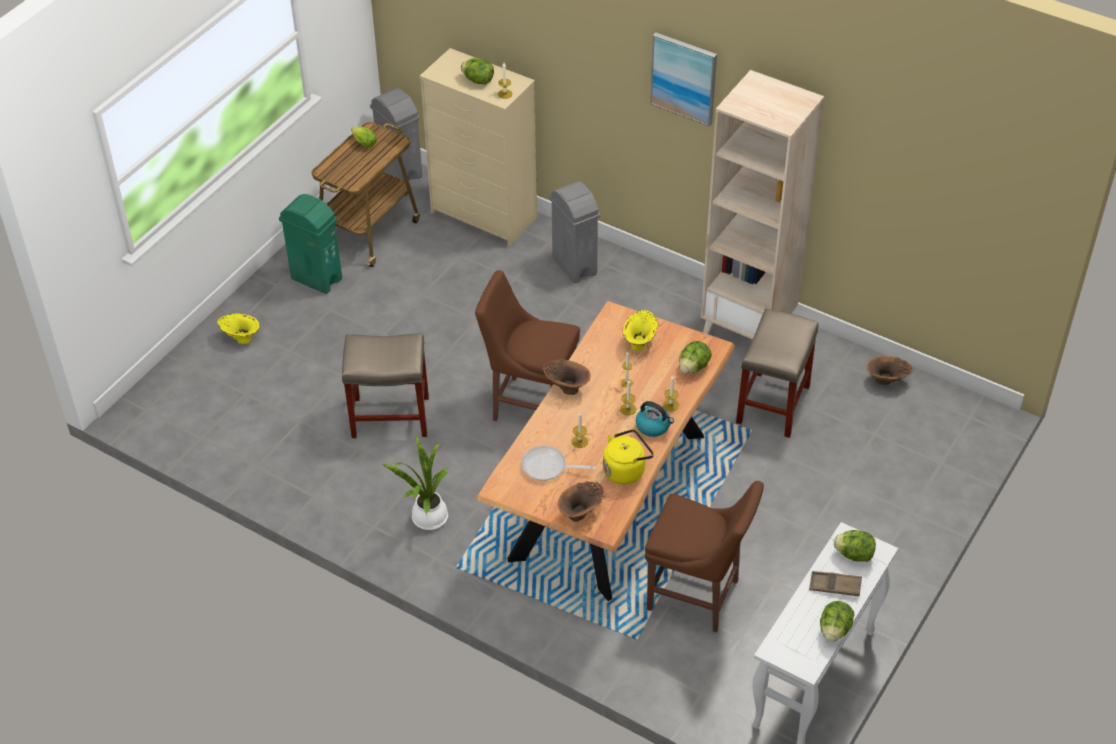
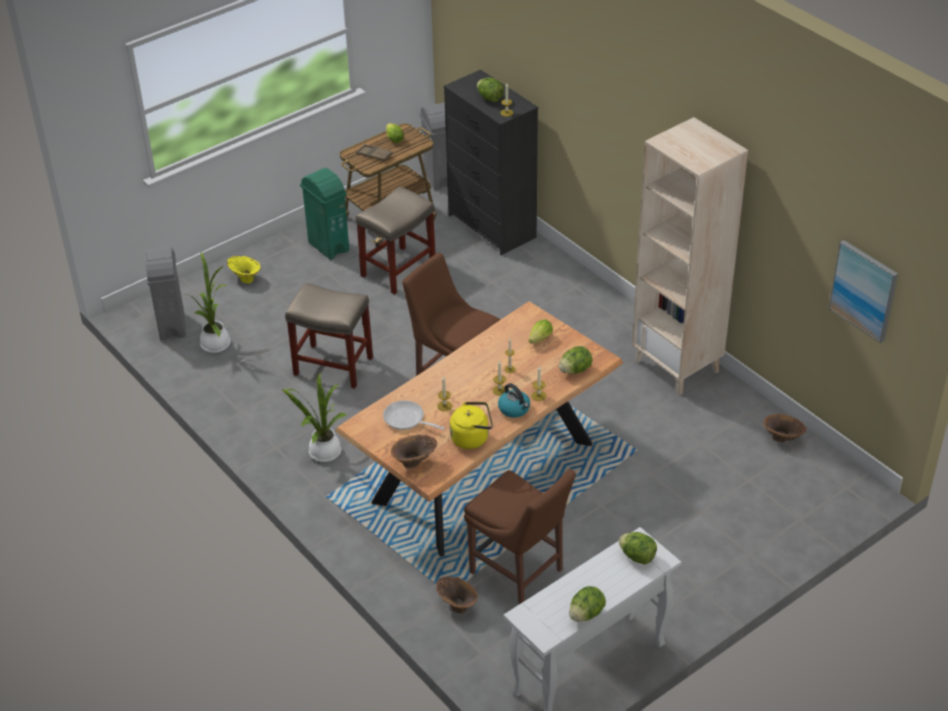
camera: 20 degrees right, 5 degrees down
beige dresser [420,48,537,246] -> black dresser [444,70,538,255]
brown vase [543,359,590,395] -> brown vase moved to [436,576,478,614]
grey trash can [549,182,600,283] -> grey trash can moved to [145,247,186,340]
yellow vase [623,310,659,351] -> lettuce [529,320,553,344]
picture [650,33,717,127] -> picture moved to [829,240,898,343]
beige stool [736,309,819,438] -> beige stool moved to [356,186,435,295]
brown tray [809,571,862,596] -> brown tray moved to [356,144,393,161]
none -> potted plant [188,252,231,353]

